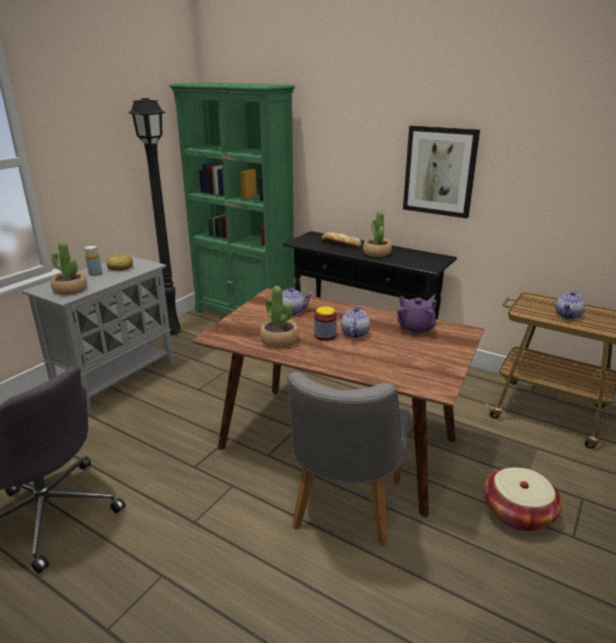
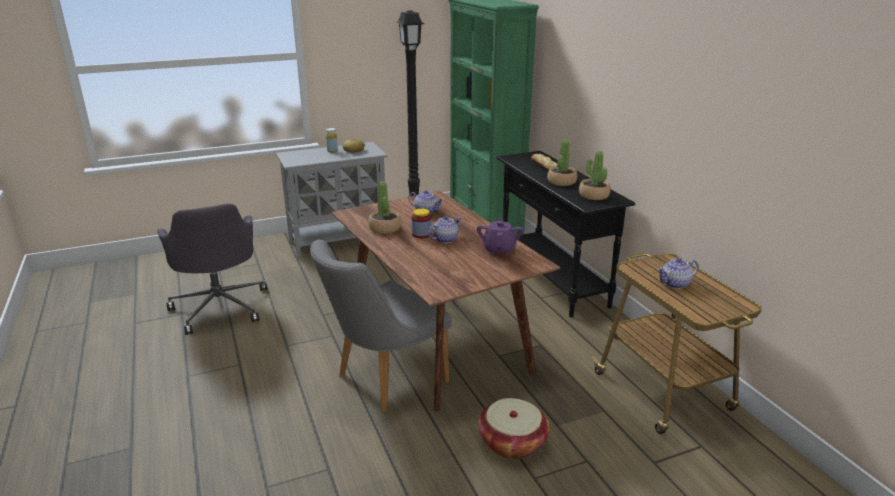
camera: 35 degrees right, 0 degrees up
potted plant [51,242,87,295] -> potted plant moved to [579,151,611,200]
picture [403,125,480,218] -> none

